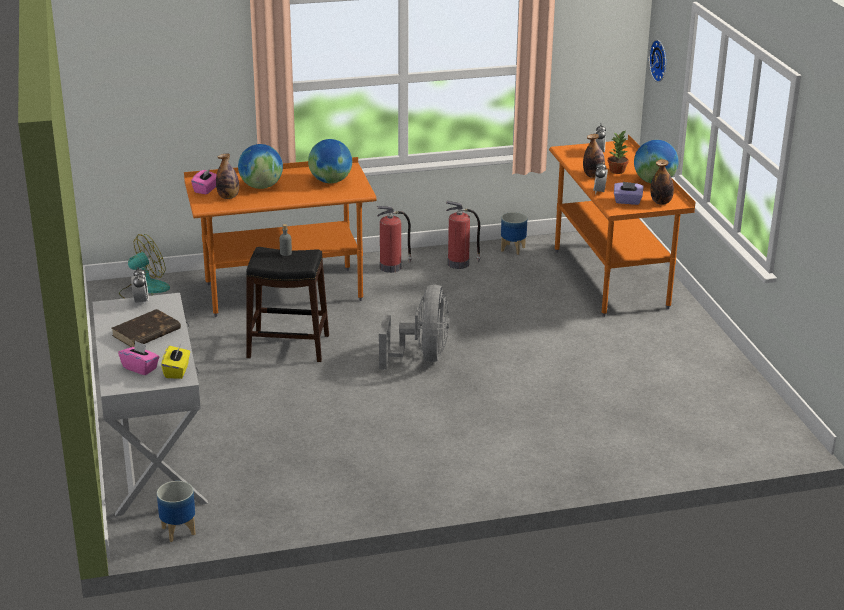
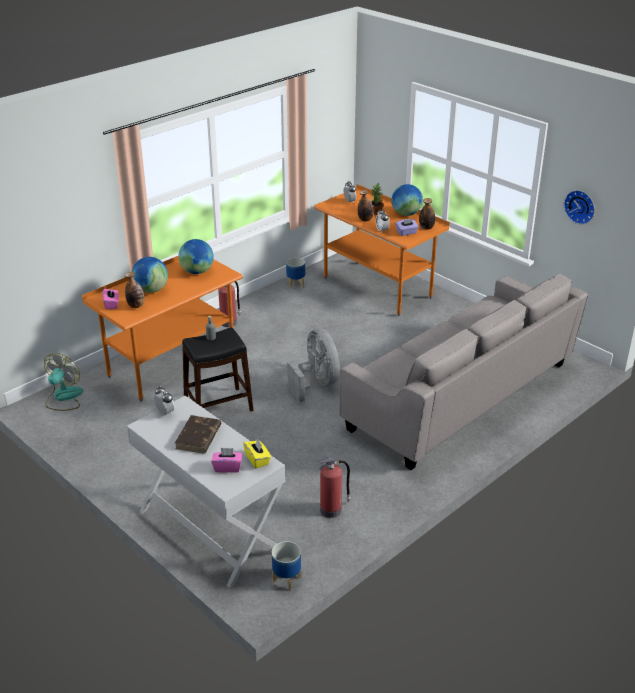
camera: 30 degrees left, 5 degrees up
fire extinguisher [446,201,481,269] -> fire extinguisher moved to [318,458,351,518]
wall clock [649,40,666,82] -> wall clock moved to [564,190,595,224]
none -> grey sofa [339,273,588,470]

